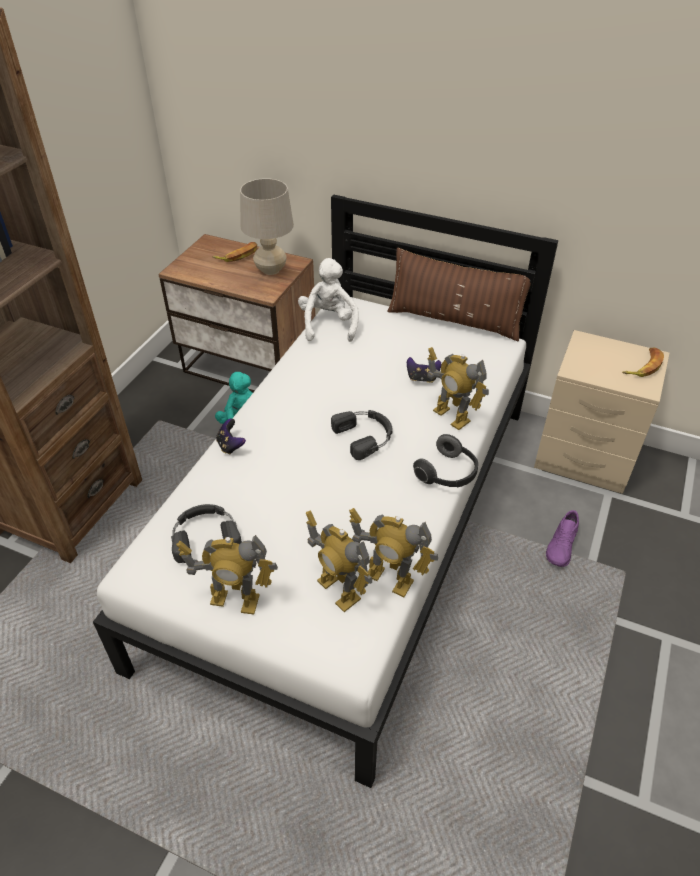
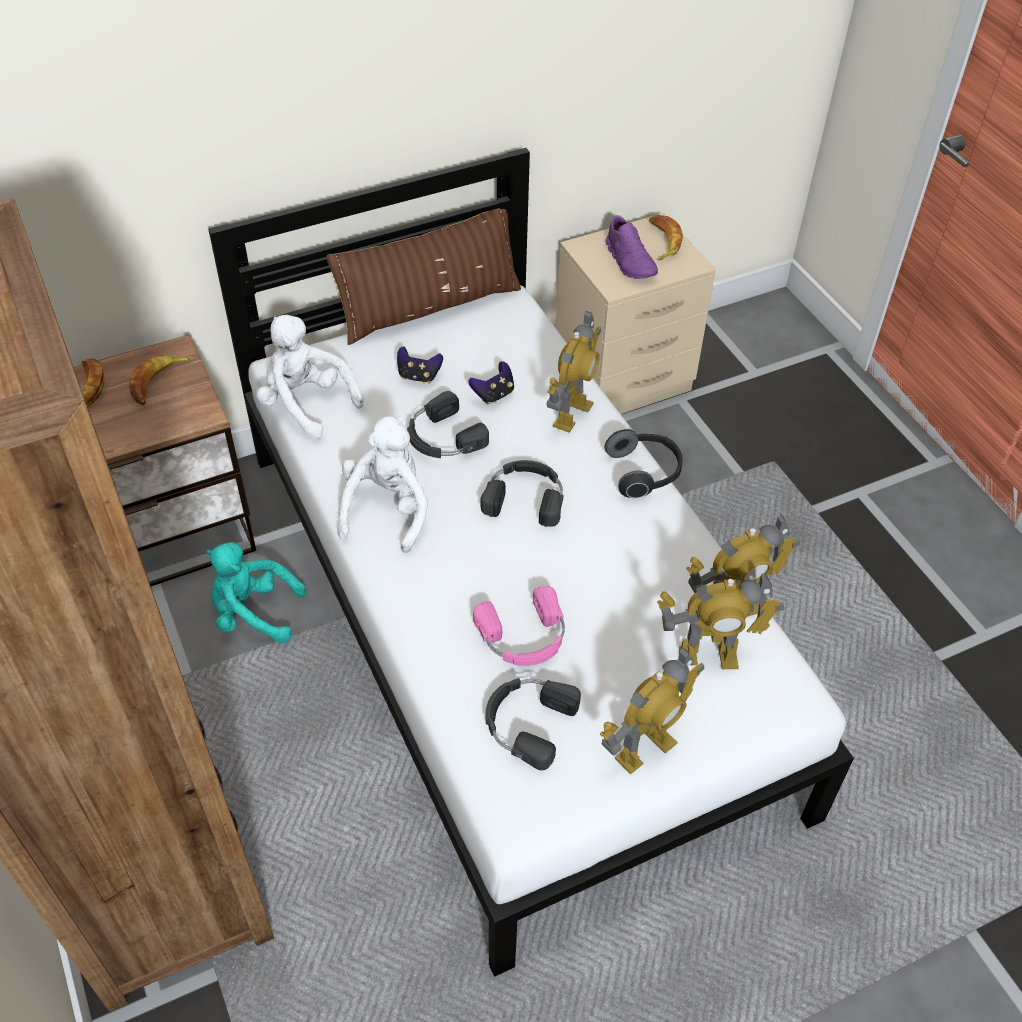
camera: 50 degrees left, 5 degrees up
game controller [216,419,246,455] -> game controller moved to [397,346,443,383]
beige table lamp [240,178,294,275] -> banana [129,354,194,405]
toy robot [427,347,489,430] -> toy robot turned 60 degrees counterclockwise [547,310,601,433]
purple shoe [546,510,579,567] -> purple shoe moved to [605,215,658,279]
none -> white plush toy [337,416,428,553]
none -> black headphones [407,391,489,458]
none -> pink headphones [473,586,565,666]

